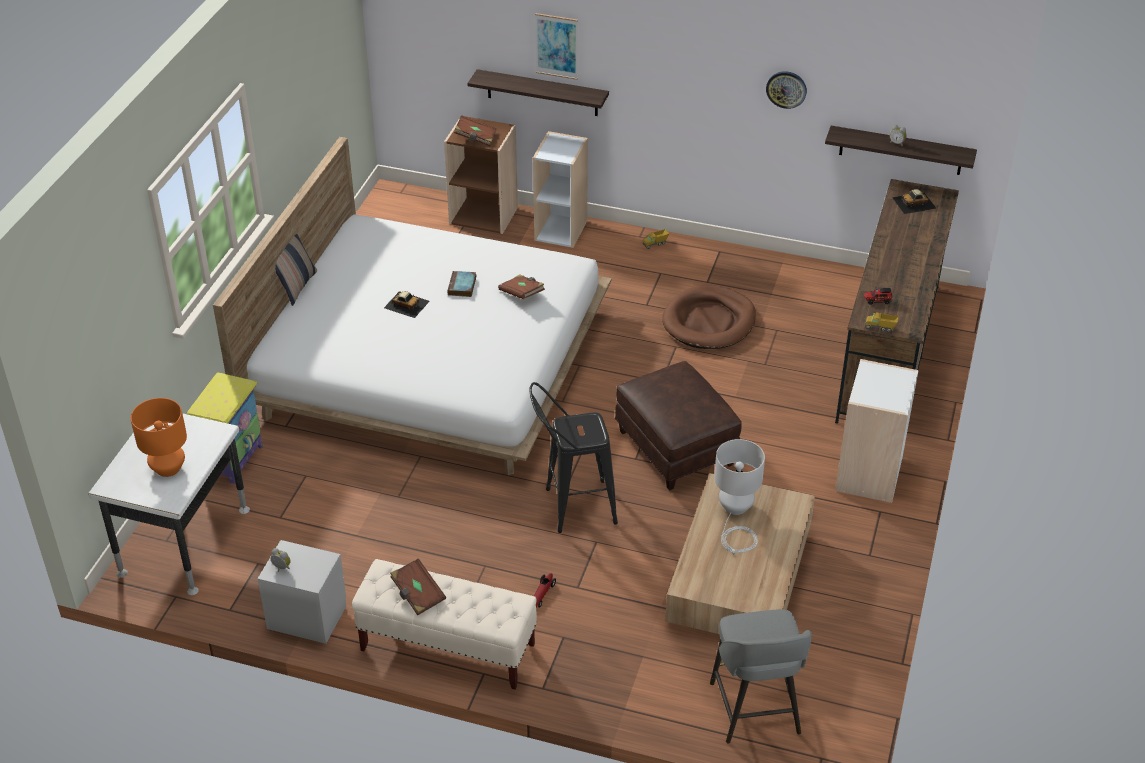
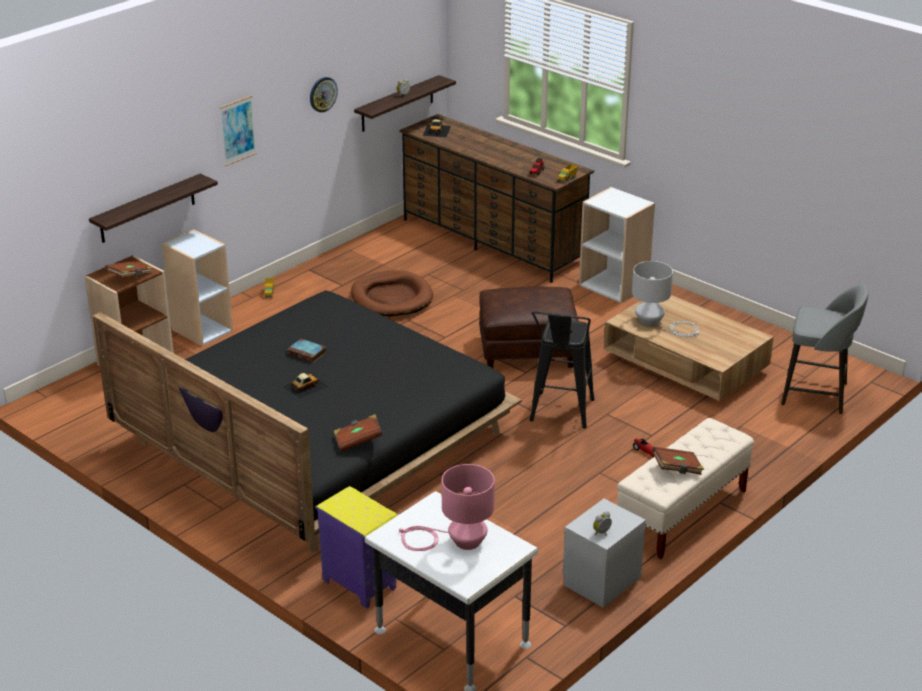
camera: 65 degrees left, 10 degrees down
orange table lamp [131,398,187,477] -> pink table lamp [399,464,495,551]
white bed [213,137,612,475] -> black bed [93,290,522,552]
brown book [498,274,545,299] -> brown book moved to [334,414,382,452]
picture [535,13,578,80] -> picture moved to [219,95,257,166]

